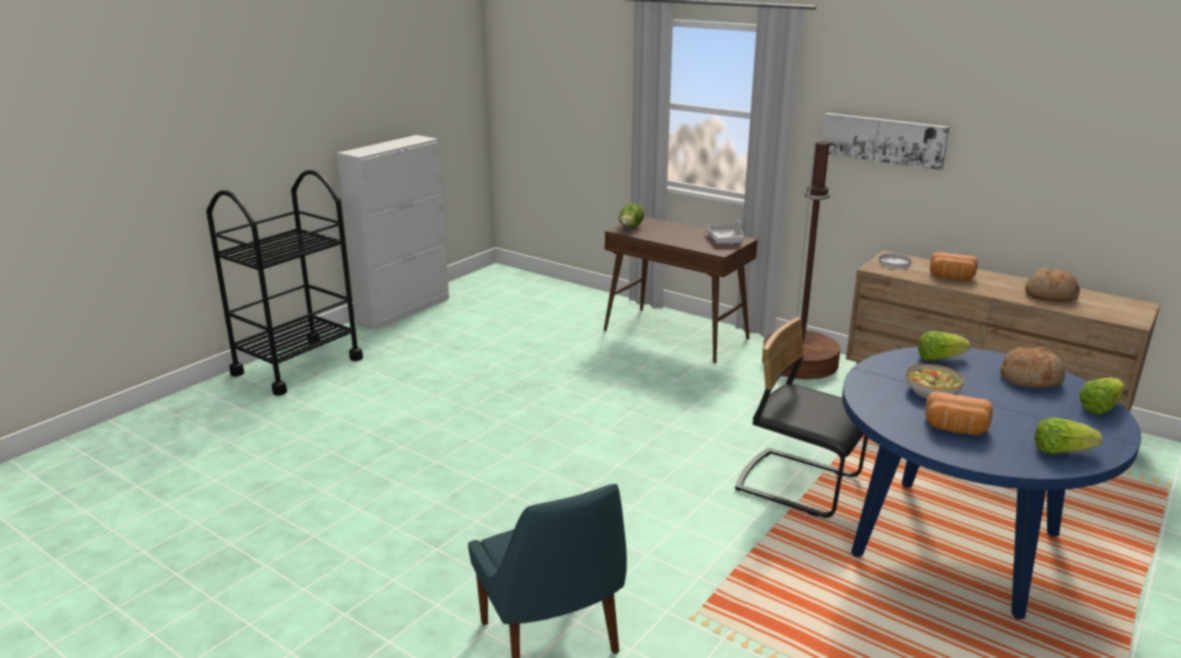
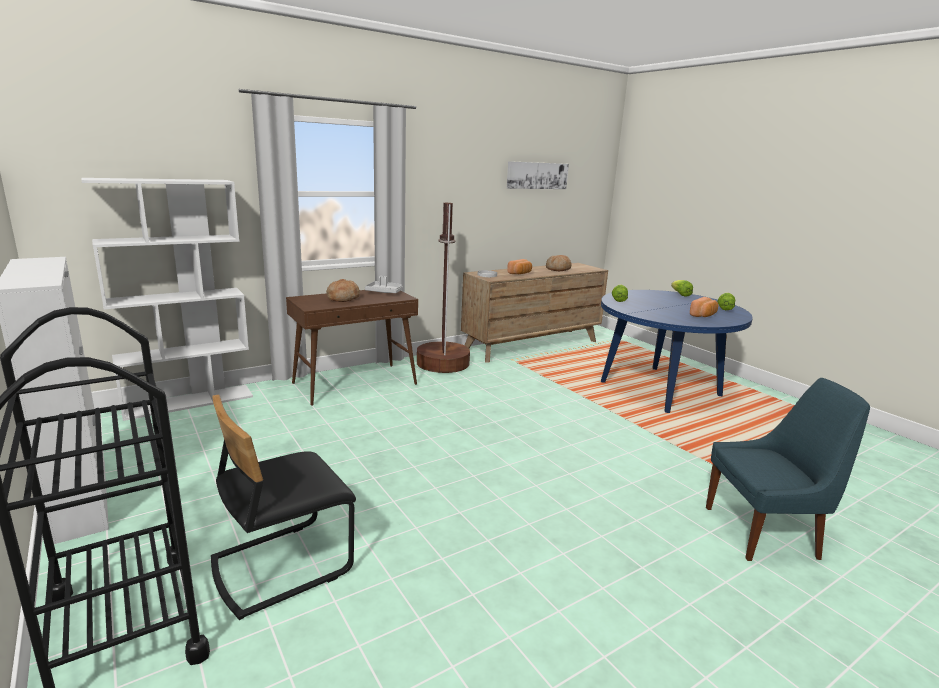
camera: 70 degrees left, 5 degrees down
lettuce [619,203,645,228] -> none
black chair [735,317,868,518] -> black chair moved to [211,395,356,620]
picture [822,113,949,170] -> picture moved to [507,161,569,189]
bowl [906,364,964,398] -> none
bread [1000,347,1065,388] -> bread moved to [326,279,360,302]
none -> white bookcase [82,178,253,421]

